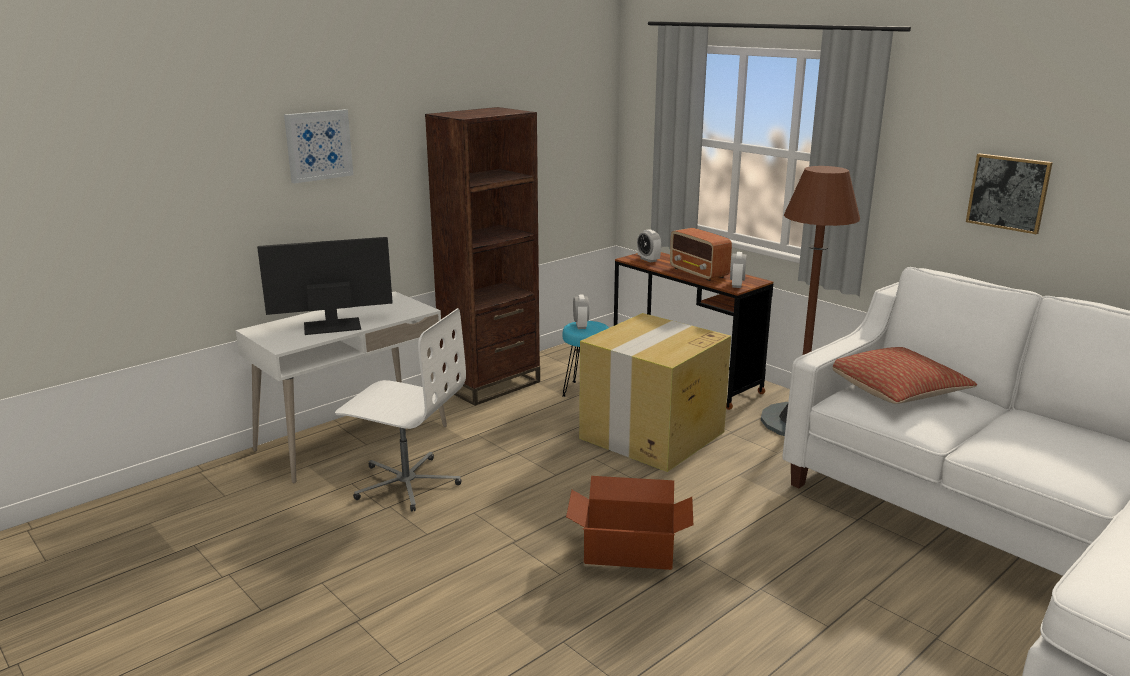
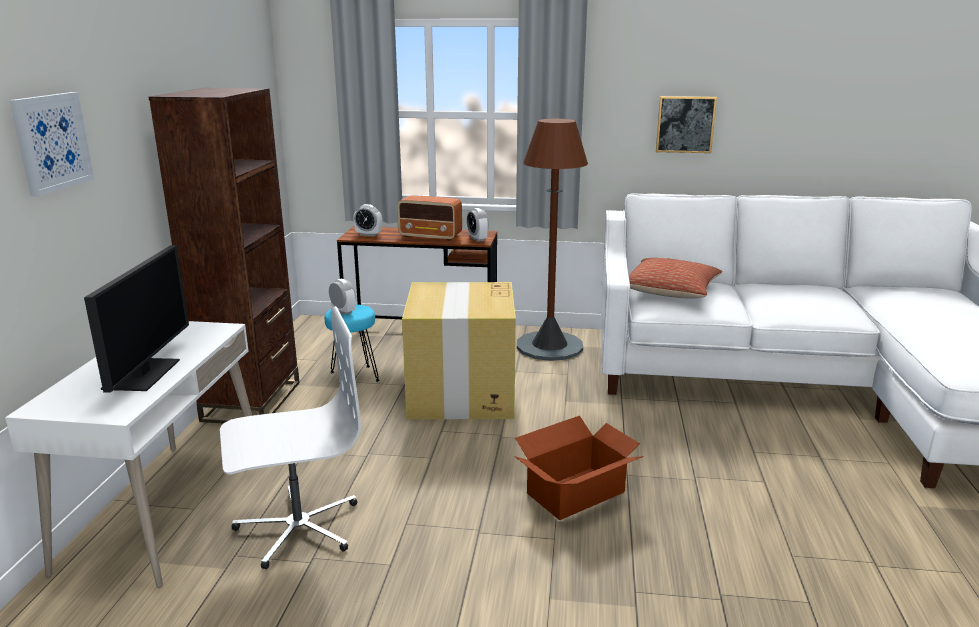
camera: 40 degrees left, 0 degrees up
monitor [257,237,393,335] -> monitor turned 150 degrees clockwise [84,245,189,393]

